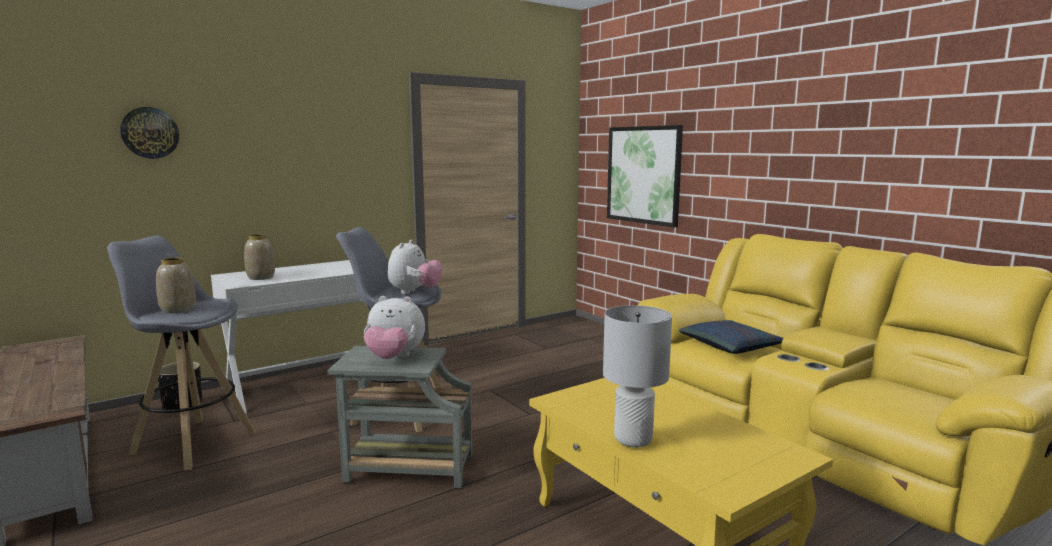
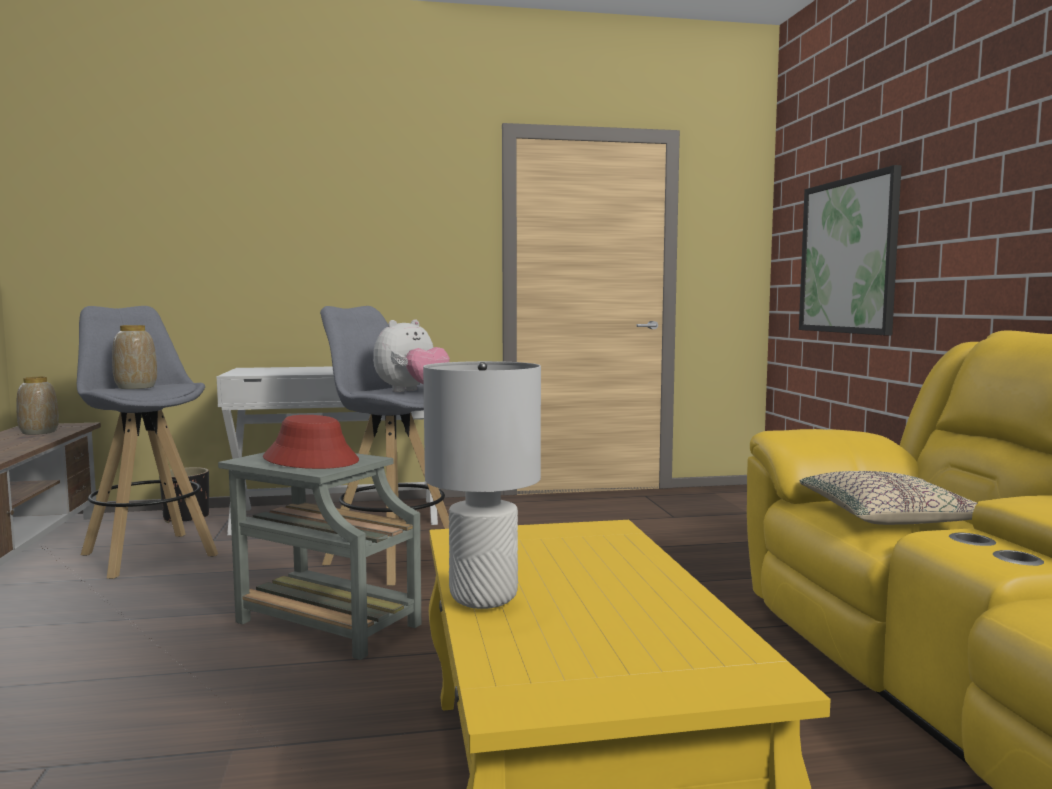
camera: 25 degrees right, 5 degrees down
wall clock [120,107,179,159] -> none
vase [244,234,275,280] -> vase moved to [16,377,59,435]
plush toy [364,296,425,359] -> red hat [263,415,359,469]
blue pillow [679,320,783,354] -> beige pillow [800,471,977,525]

